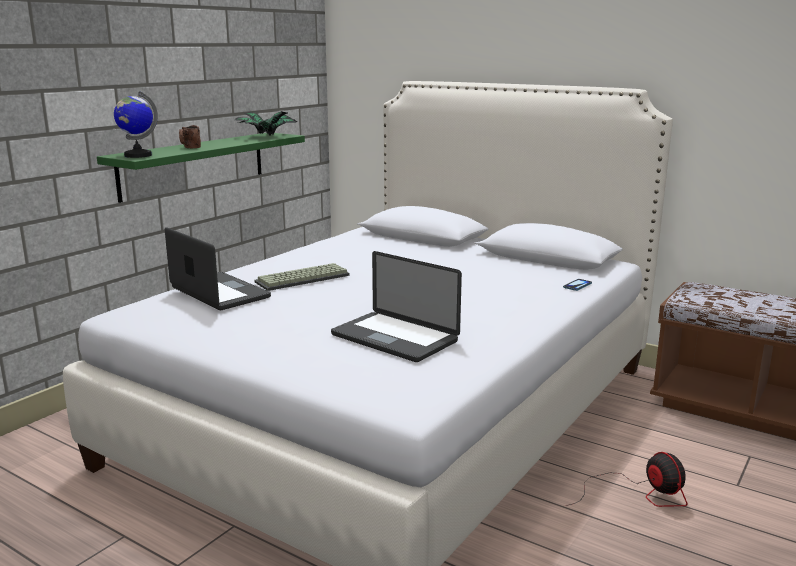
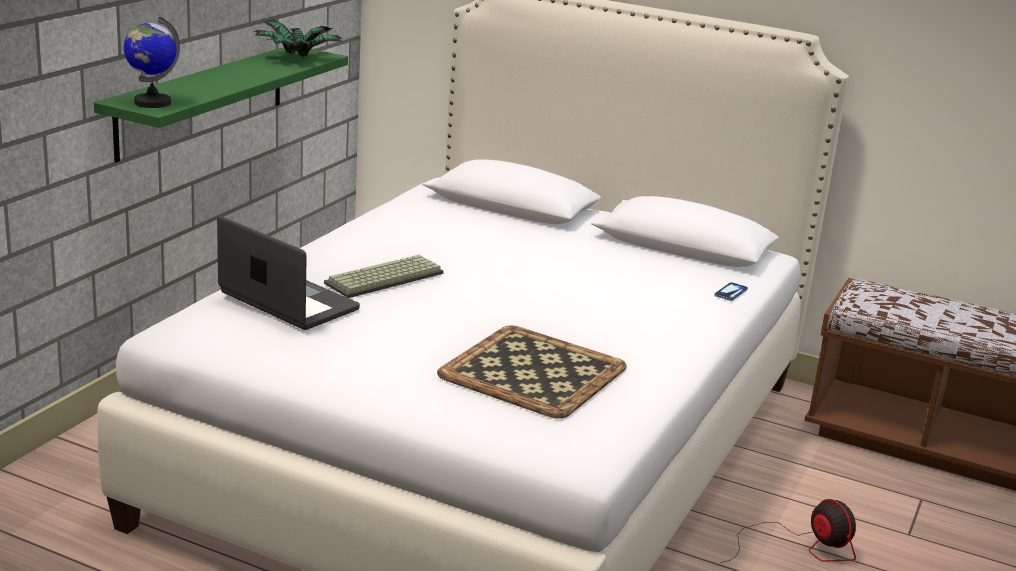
camera: 10 degrees left, 5 degrees up
brown mug [179,125,201,148] -> none
laptop [331,251,462,362] -> tray [437,325,627,419]

